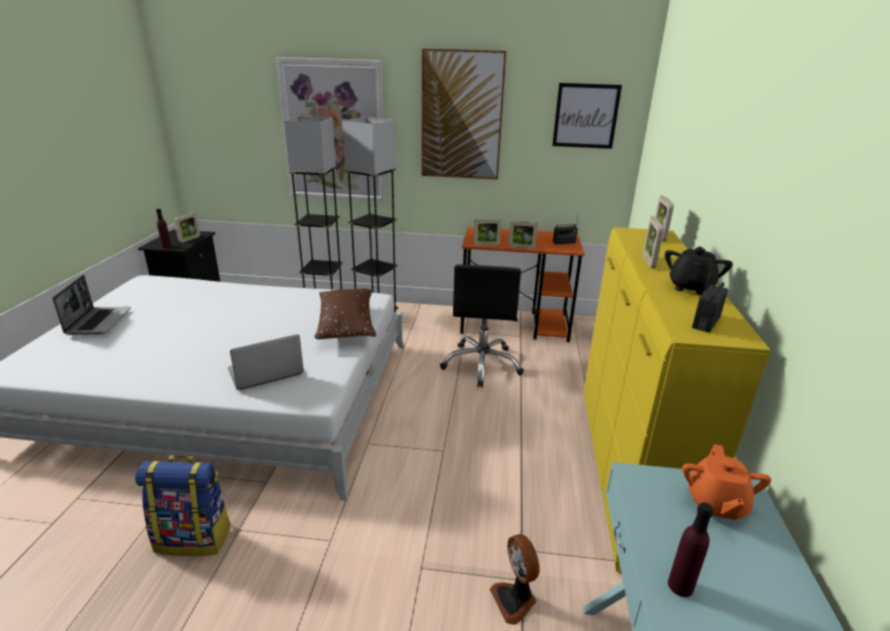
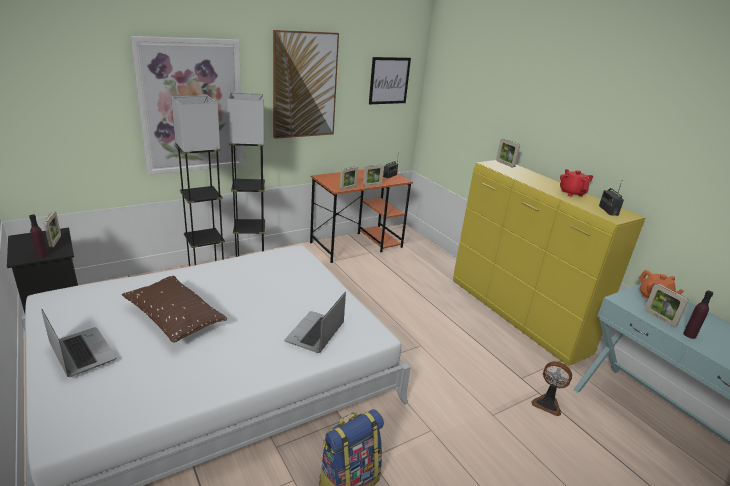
camera: 40 degrees left, 0 degrees up
brown pillow [314,288,376,339] -> brown pillow moved to [122,276,227,343]
black office chair [440,264,524,388] -> none
picture frame [643,216,664,268] -> picture frame moved to [645,284,688,327]
black teapot [665,247,733,295] -> red teapot [560,169,593,197]

